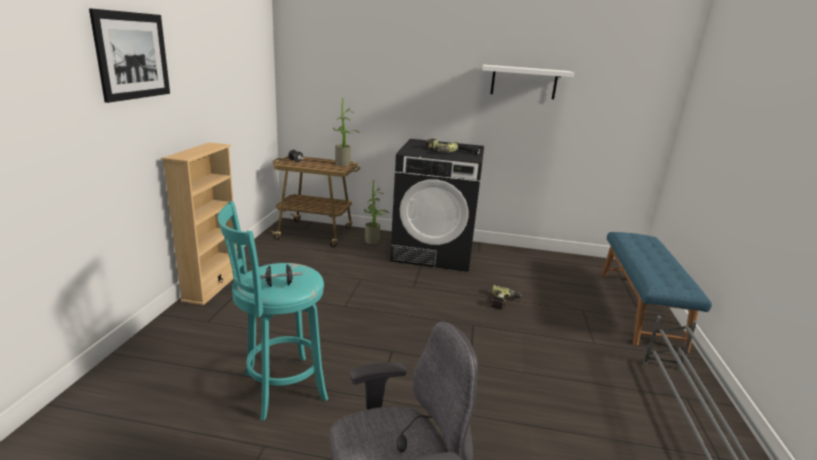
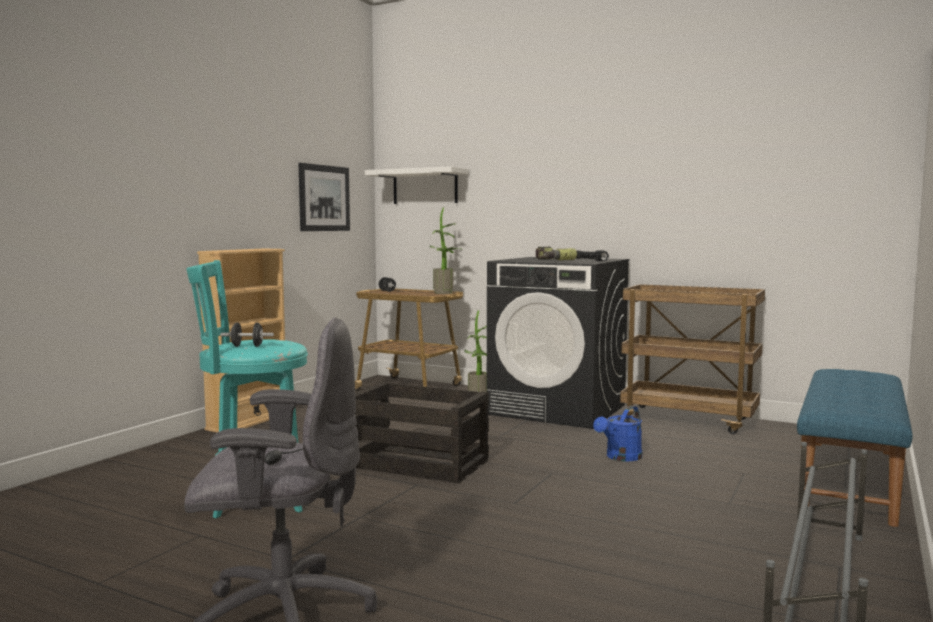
camera: 20 degrees right, 15 degrees down
picture [89,8,170,103] -> picture moved to [298,163,350,231]
white shelf [482,65,574,99] -> white shelf moved to [365,166,469,204]
power drill [491,285,523,309] -> blue watering can [593,406,642,461]
none -> crate [355,382,489,483]
none -> brown cart [620,284,765,434]

